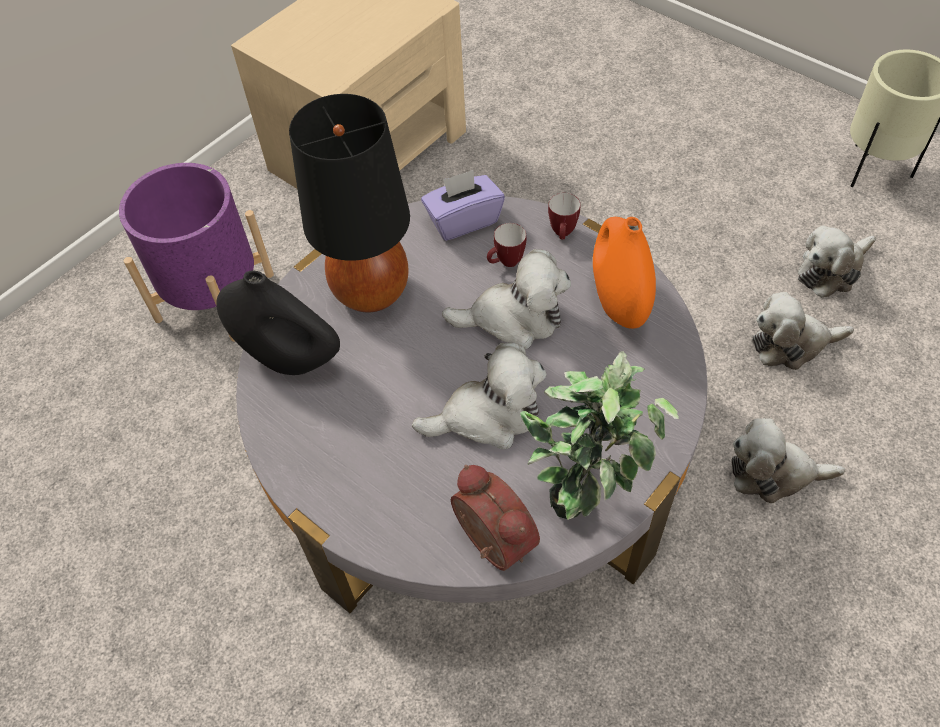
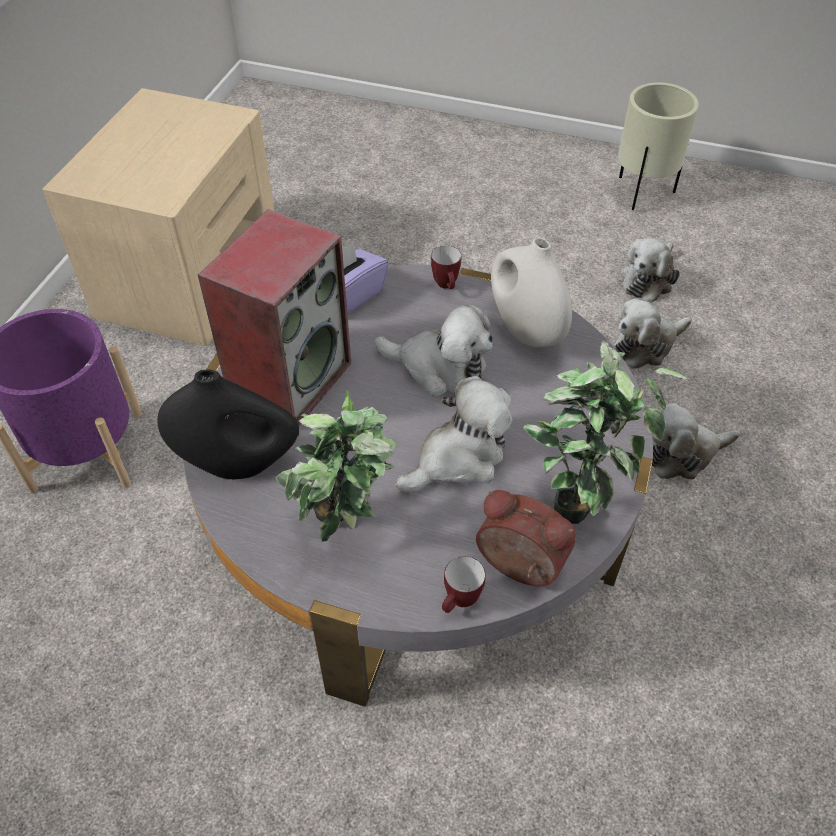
camera: 25 degrees left, 5 degrees down
black table lamp [289,94,410,313] -> speaker [198,209,351,426]
plush toy [442,249,571,349] -> plush toy turned 45 degrees clockwise [374,305,493,397]
mug [487,223,526,267] -> mug moved to [442,556,486,613]
orange vase [593,217,656,329] -> white vase [491,237,572,347]
none -> potted plant [275,391,397,542]

